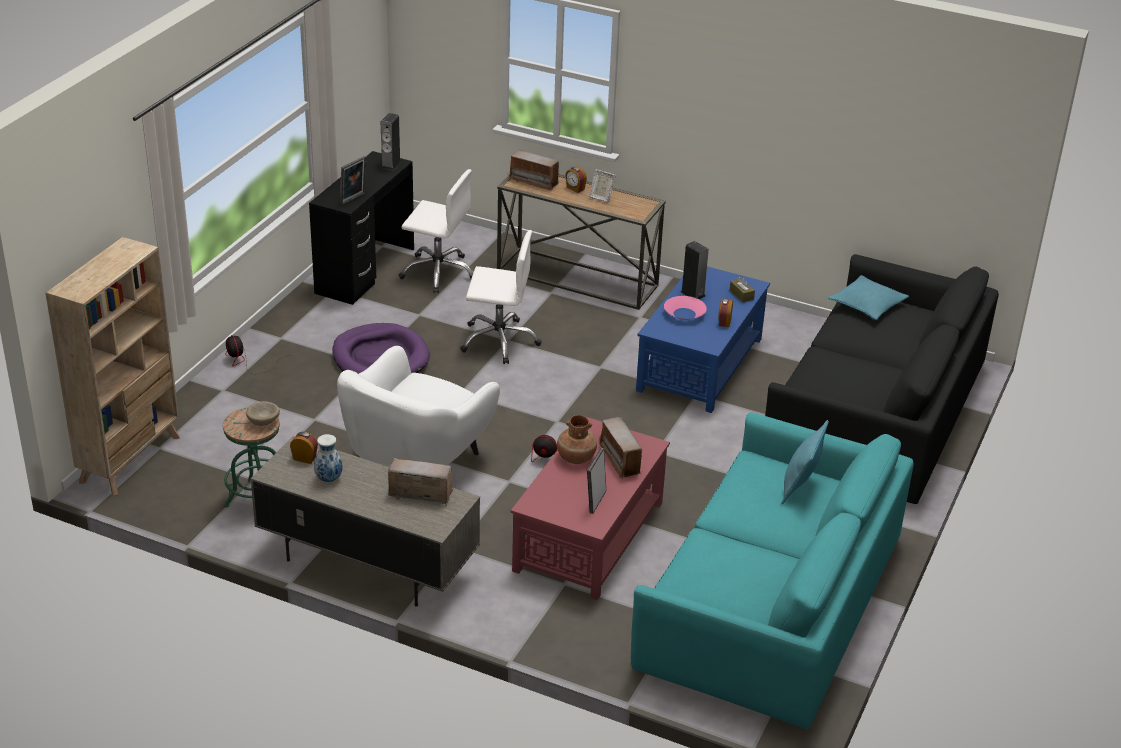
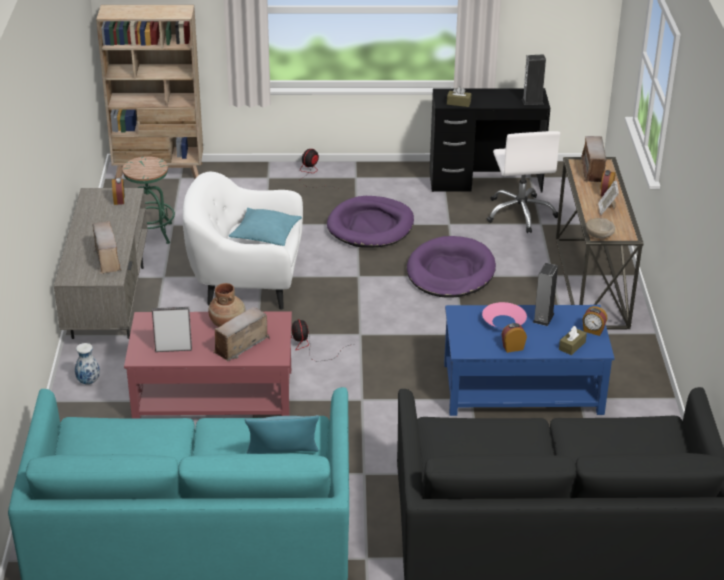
camera: 65 degrees right, 0 degrees up
beige bowl [246,401,280,426] -> beige bowl moved to [586,218,615,239]
vase [314,434,343,482] -> vase moved to [75,343,100,385]
picture frame [340,156,367,205] -> brown tissue box [447,86,471,107]
white office chair [460,230,542,364] -> purple dog bed [407,236,496,298]
turquoise pillow [828,275,909,320] -> turquoise pillow moved to [229,208,302,246]
none -> alarm clock [582,306,607,336]

